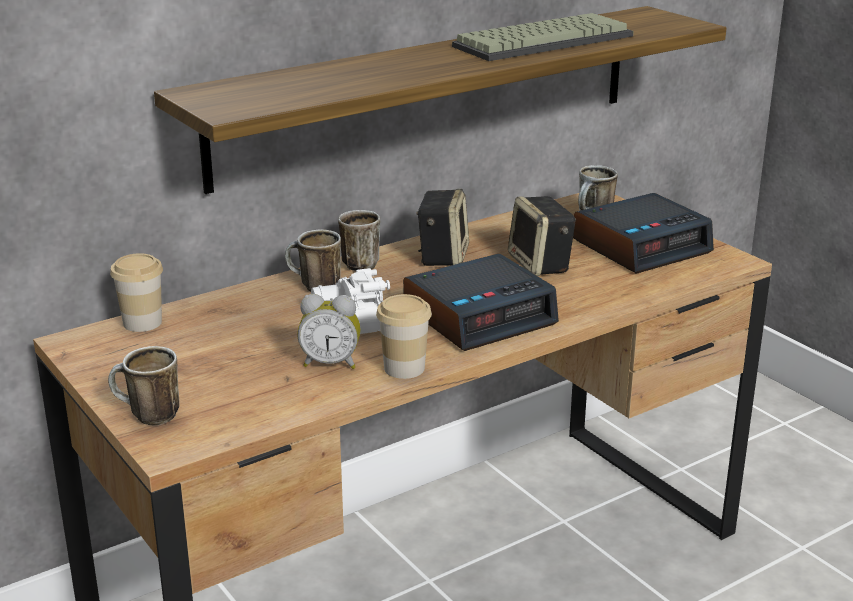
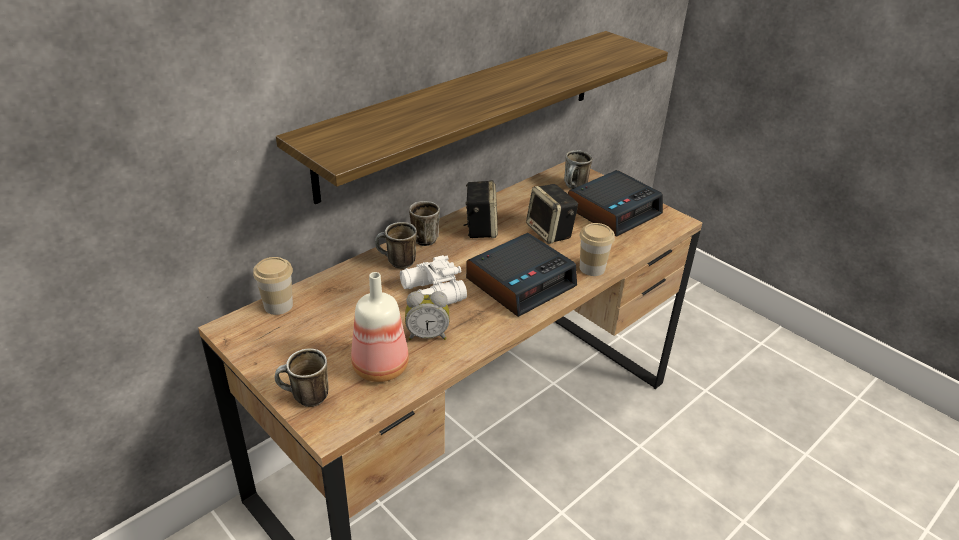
camera: 10 degrees left, 10 degrees up
cup [376,294,432,379] -> cup moved to [579,223,615,276]
keyboard [452,13,634,61] -> none
none -> bottle [351,272,409,382]

